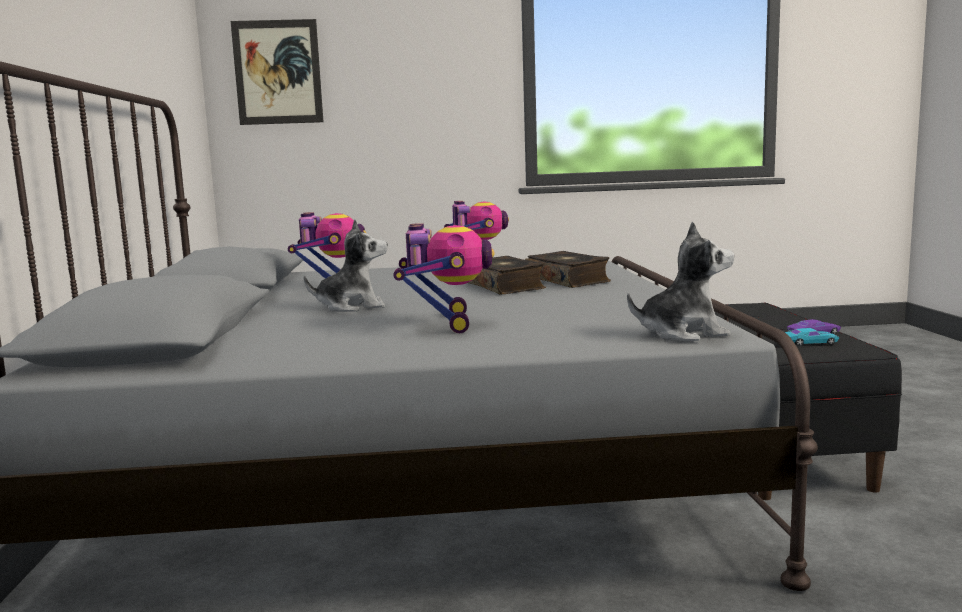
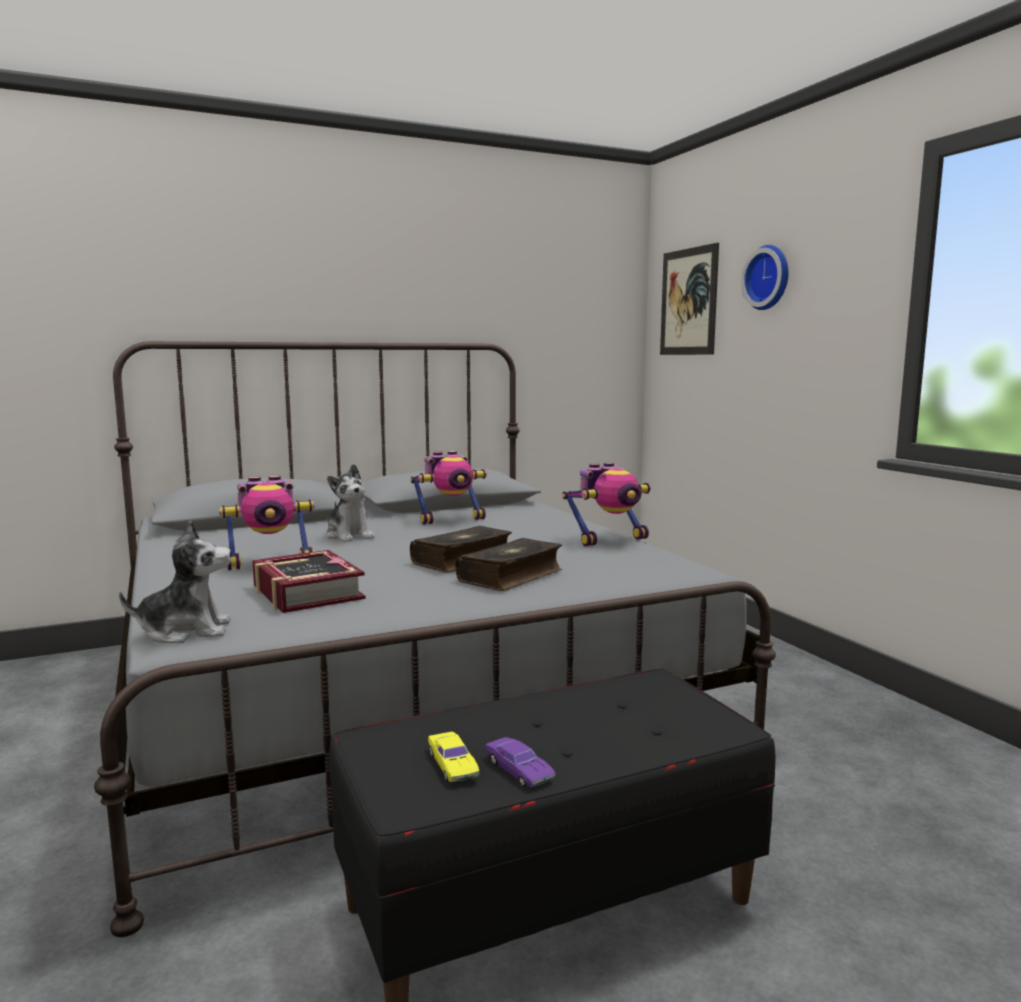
camera: 70 degrees right, 0 degrees up
plush toy [627,222,734,341] -> plush toy turned 75 degrees counterclockwise [119,520,232,643]
turquoise toy car [785,328,839,346] -> yellow toy car [428,732,480,782]
none -> book [252,550,365,613]
none -> wall clock [741,245,789,310]

